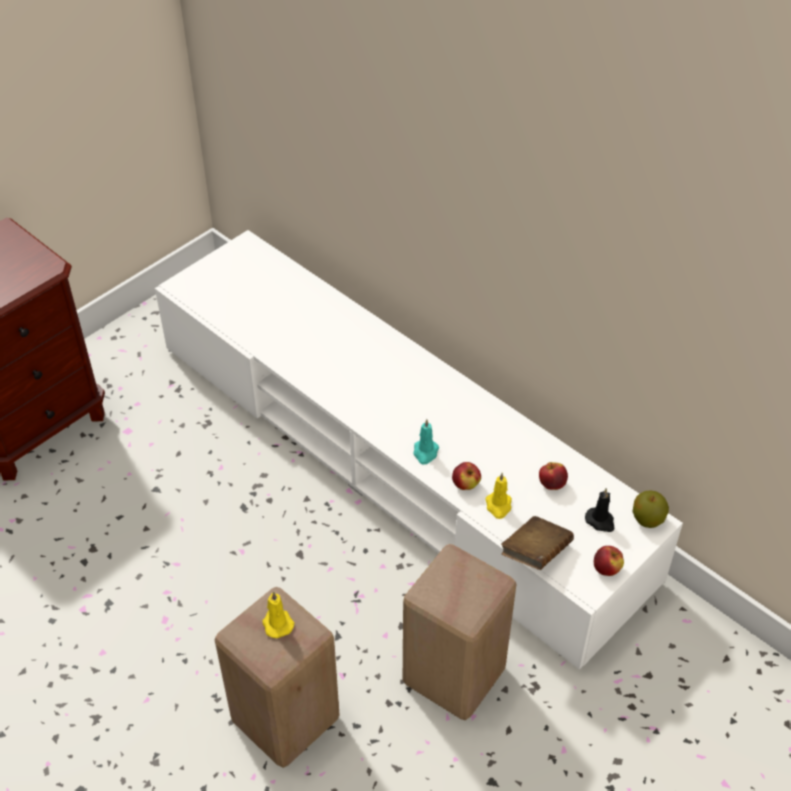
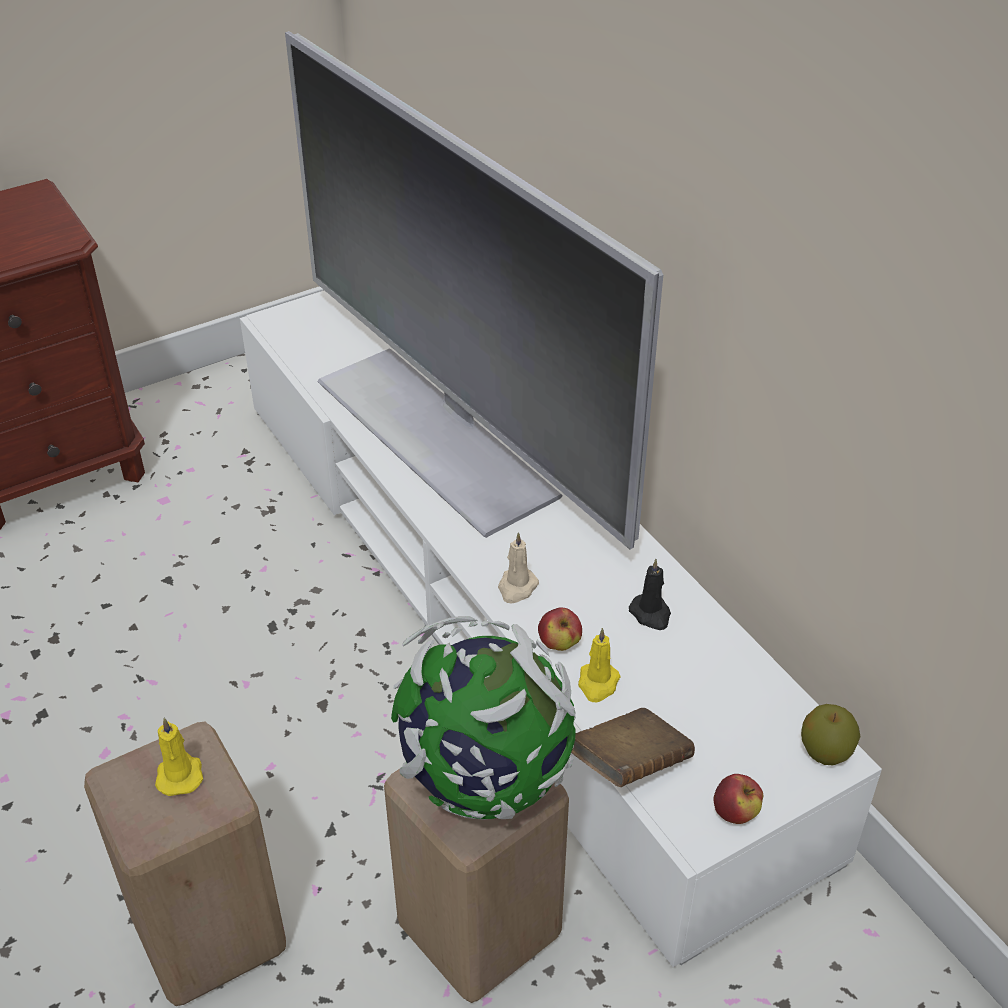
camera: 15 degrees right, 5 degrees down
turquoise candle [414,419,439,464] -> beige candle [498,532,539,604]
apple [539,462,568,490] -> none
black candle [585,488,614,532] -> black candle moved to [629,559,671,630]
none -> television [285,31,663,549]
none -> globe [391,616,576,820]

